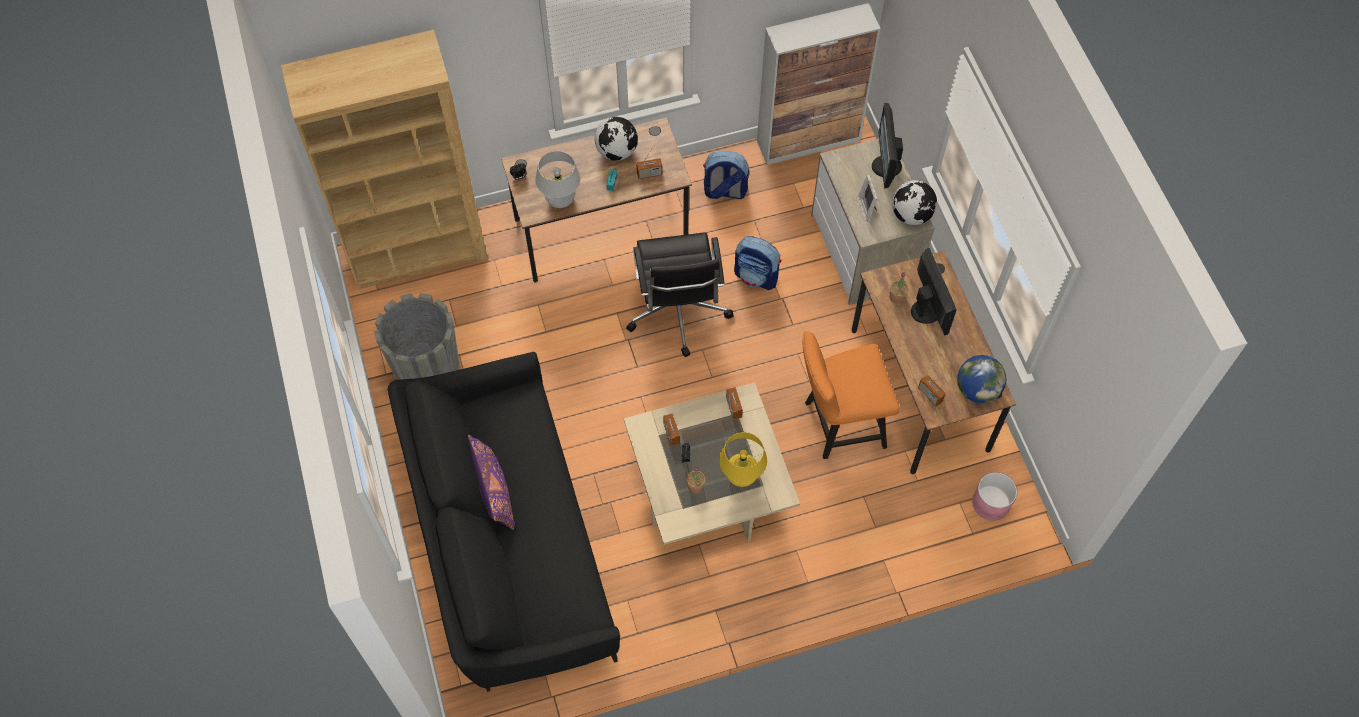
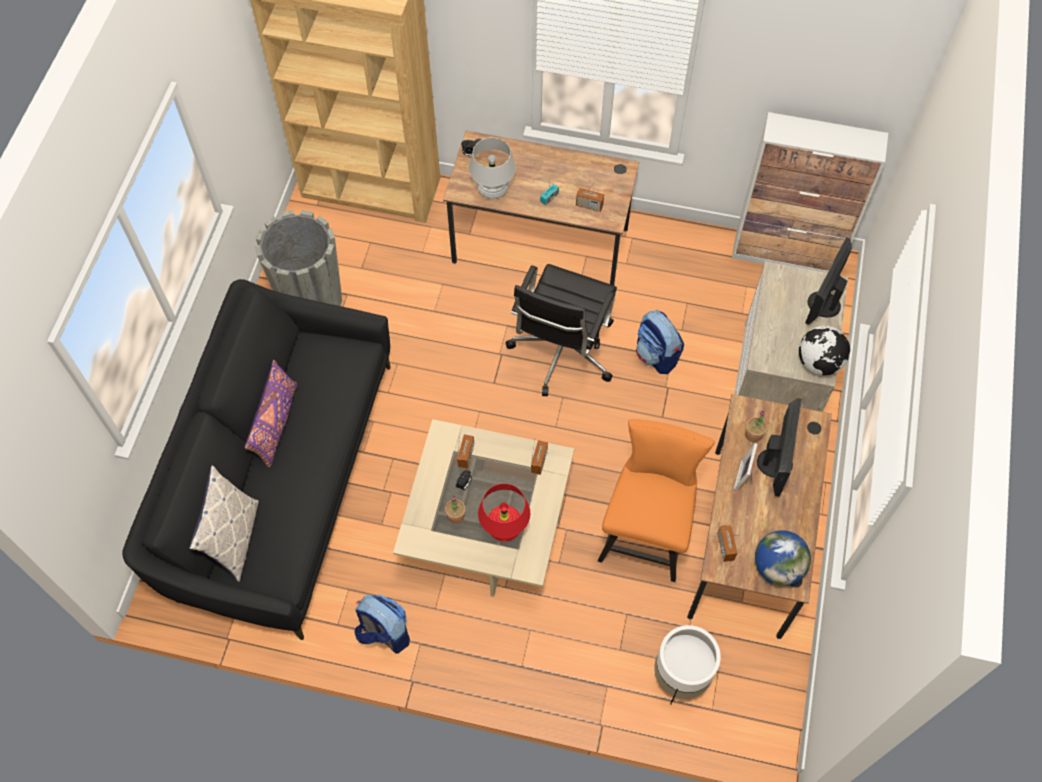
camera: 30 degrees right, 0 degrees up
globe [595,117,638,161] -> none
backpack [703,151,749,199] -> backpack moved to [355,594,410,653]
yellow table lamp [719,432,767,487] -> red table lamp [478,483,530,542]
orange chair [803,331,900,459] -> orange chair turned 90 degrees clockwise [598,419,715,582]
picture frame [858,175,878,221] -> picture frame moved to [734,443,757,491]
pink planter [972,472,1017,521] -> none
none -> pillow [189,465,259,582]
none -> white planter [654,625,721,705]

